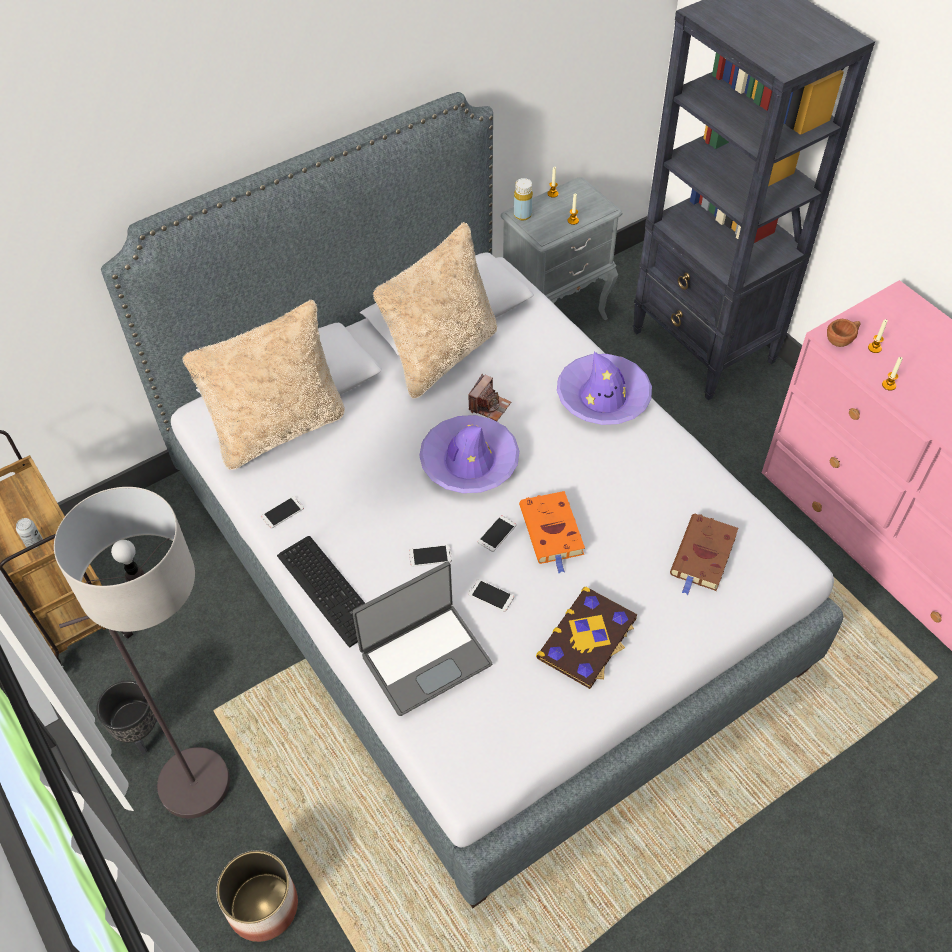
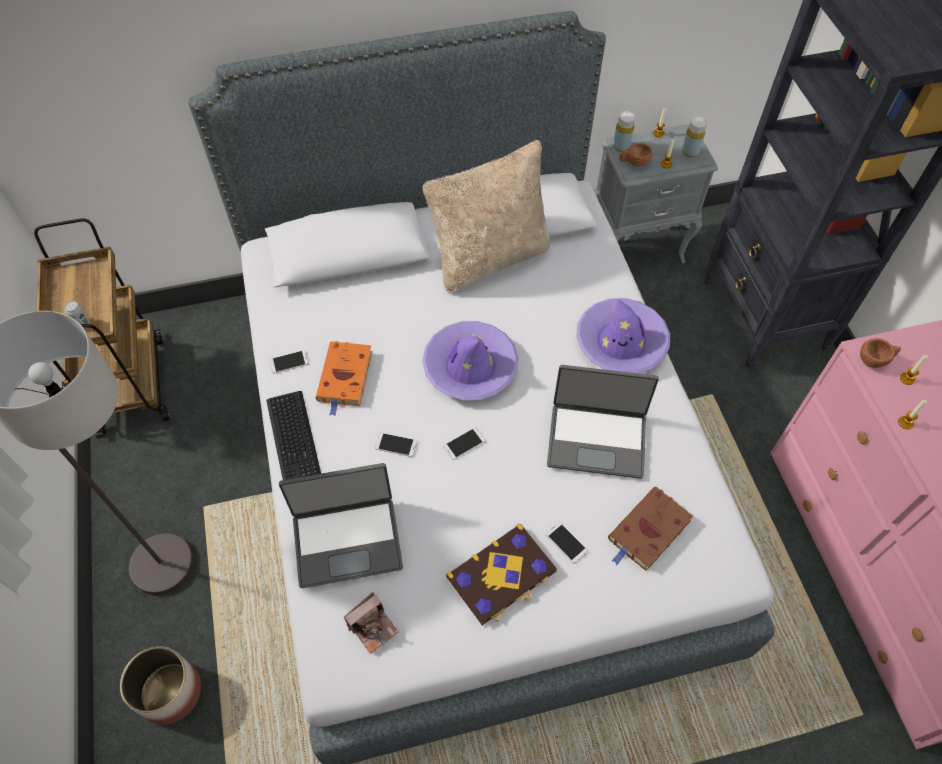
camera: 20 degrees right, 5 degrees up
black planter [96,681,157,755] -> none
beige pillow [183,300,345,470] -> none
camera [468,374,511,421] -> camera moved to [344,592,399,654]
phone [468,579,514,612] -> phone moved to [545,522,588,564]
orange book [519,491,585,573] -> orange book moved to [316,341,372,416]
none -> laptop [547,365,659,479]
none -> brown cup [619,143,653,166]
none -> yellow bottle [682,117,707,157]

